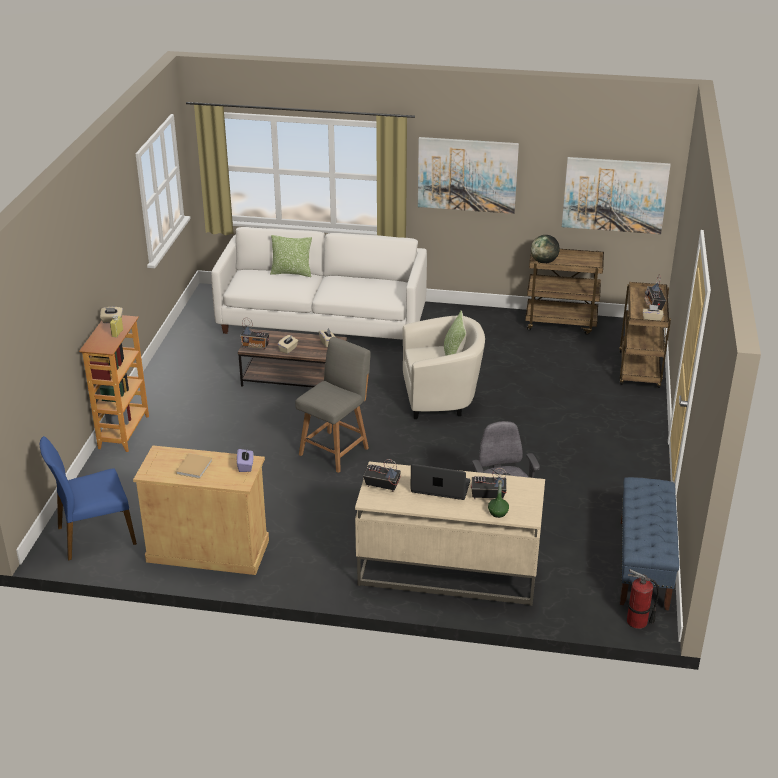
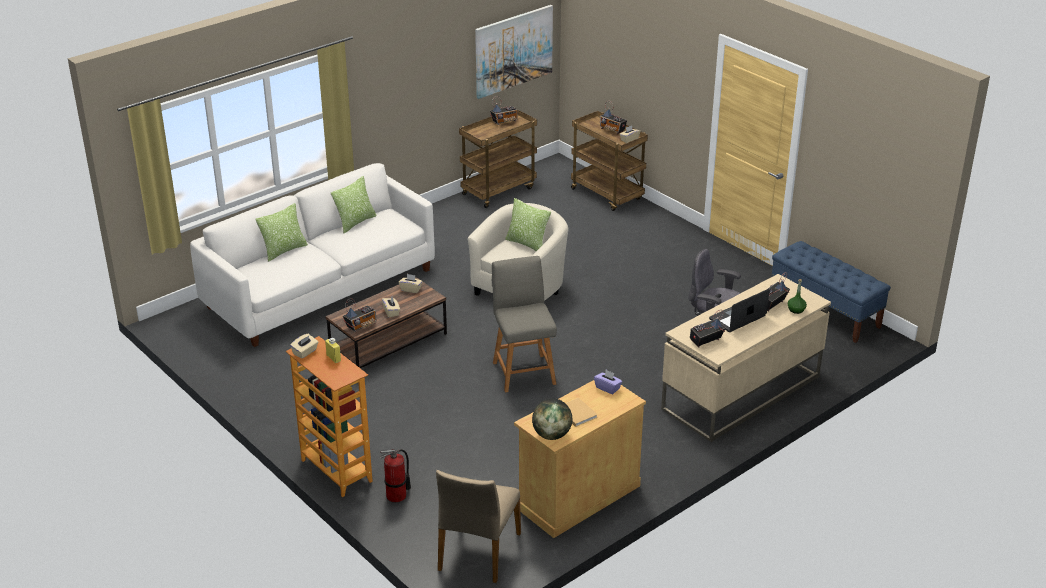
camera: 50 degrees left, 0 degrees up
blue chair [40,436,137,561] -> beige chair [436,470,521,583]
picture [418,137,519,214] -> none
globe [531,235,560,263] -> globe moved to [532,399,572,440]
fire extinguisher [627,569,659,629] -> fire extinguisher moved to [380,449,411,503]
none -> pillow [331,176,377,234]
none -> radio [490,96,518,125]

